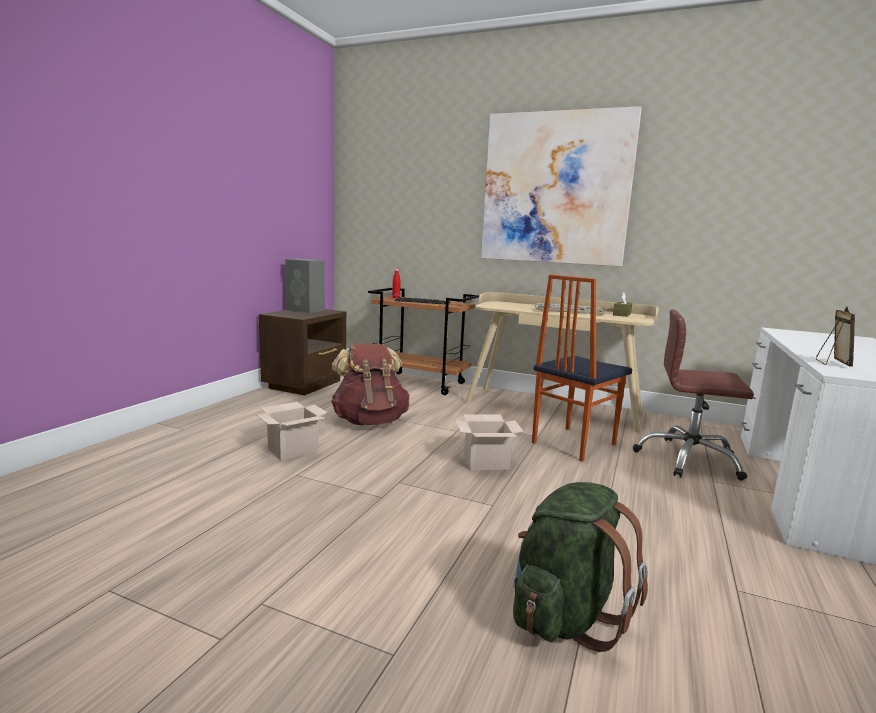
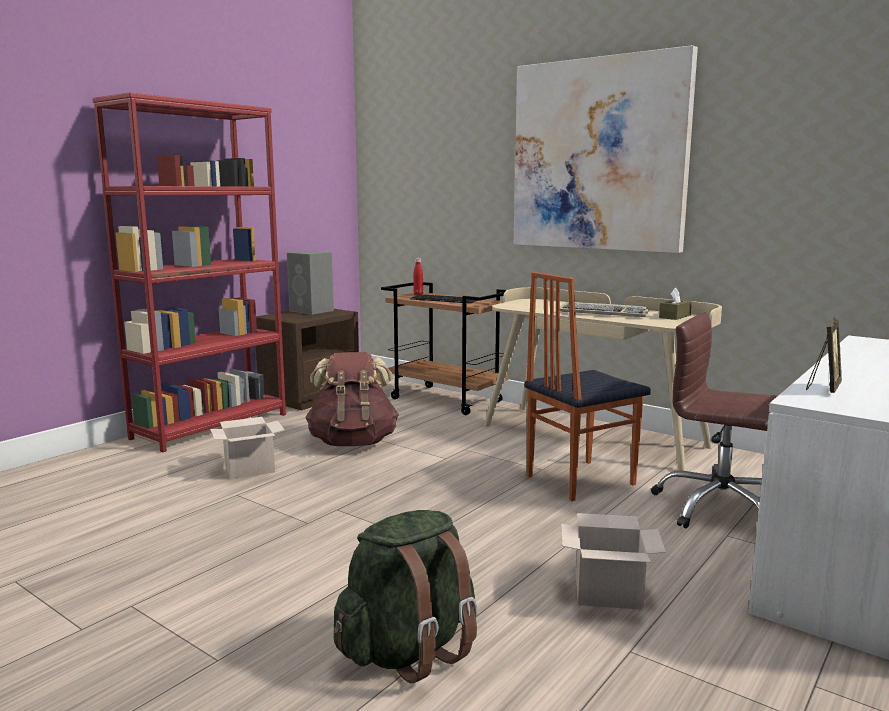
camera: 15 degrees right, 0 degrees up
cardboard box [455,414,524,470] -> cardboard box moved to [561,513,666,610]
none -> red bookcase [92,92,286,452]

